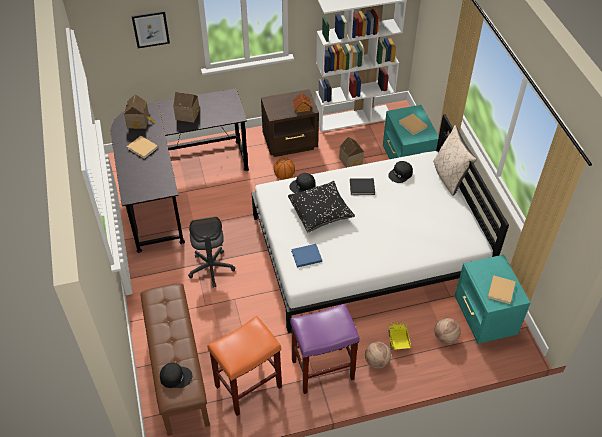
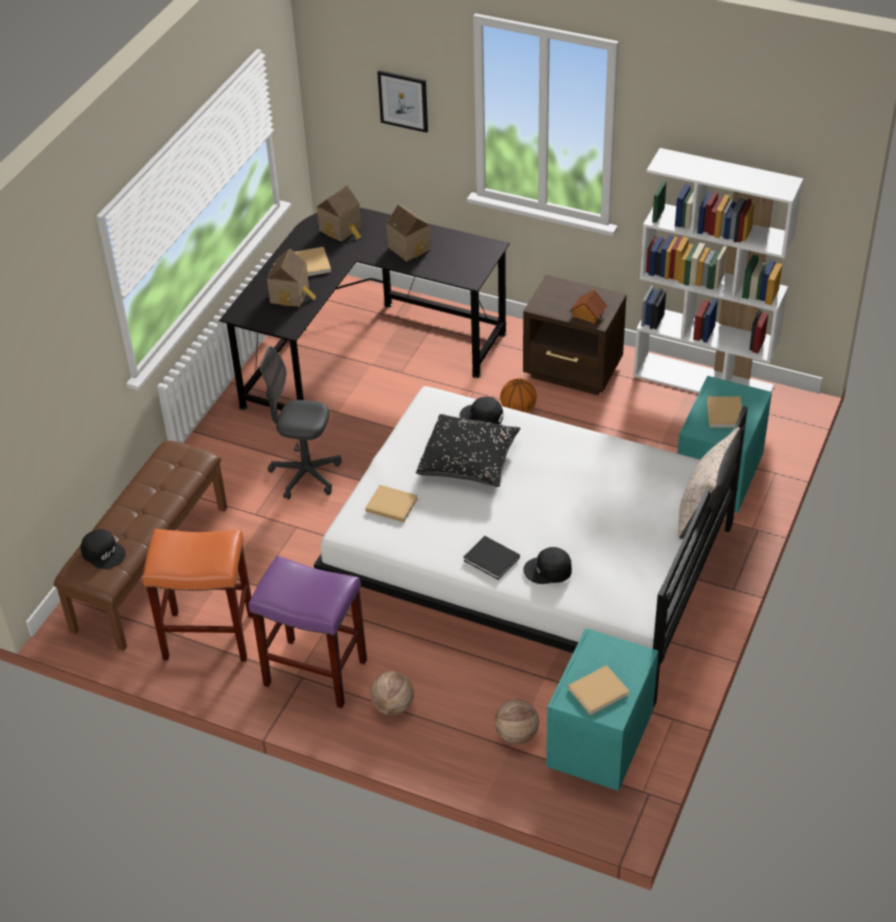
camera: 40 degrees right, 5 degrees down
grey office chair [188,217,235,288] -> grey office chair turned 75 degrees clockwise [259,346,342,500]
blue book [291,244,322,268] -> beige book [365,485,418,522]
toy house [339,137,365,168] -> toy house moved to [267,249,316,307]
black book [350,178,375,195] -> black book moved to [463,536,520,580]
black cap [388,161,413,183] -> black cap moved to [523,547,572,584]
toy truck [388,322,411,350] -> none

